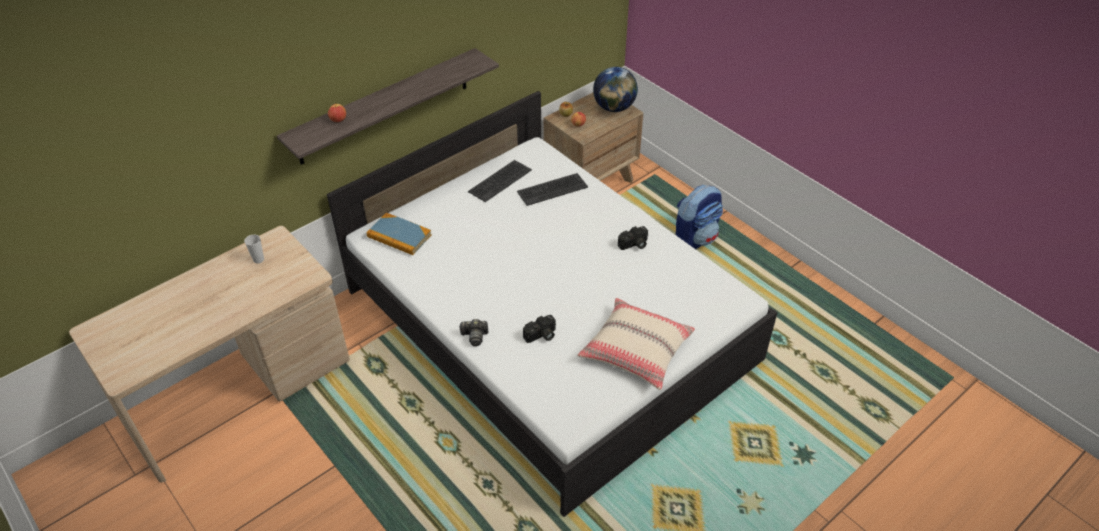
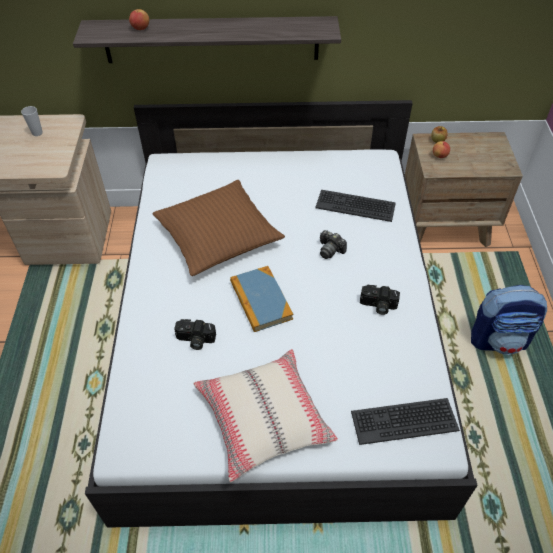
camera: 40 degrees right, 5 degrees up
book [367,213,432,255] -> book moved to [230,266,293,332]
camera [459,319,488,346] -> camera moved to [320,230,347,259]
keyboard [468,160,532,202] -> keyboard moved to [351,398,460,445]
globe [593,67,638,112] -> none
none -> brown pillow [153,180,285,276]

